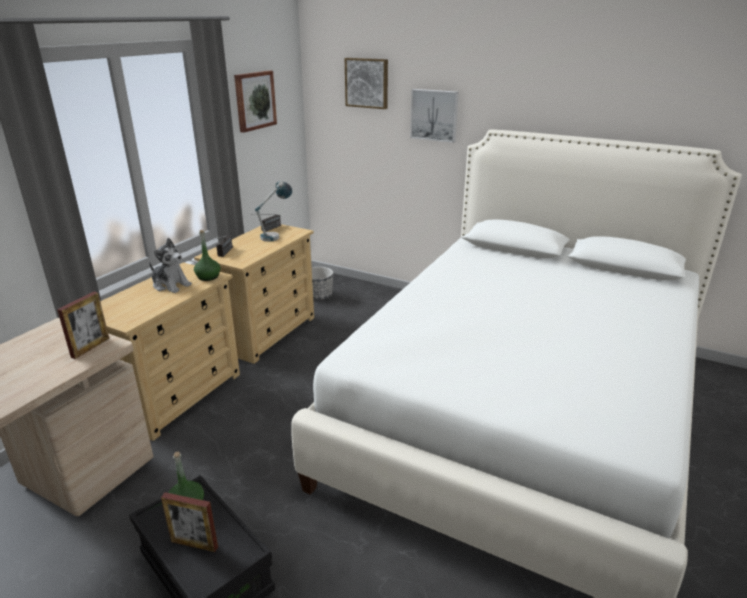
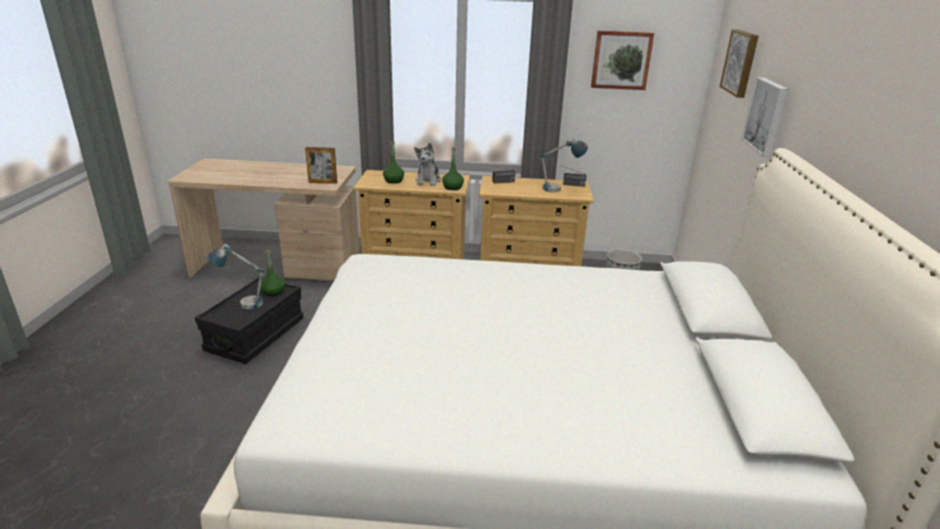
camera: 65 degrees right, 0 degrees up
picture frame [161,492,218,552] -> table lamp [206,243,264,310]
none -> green bottle [383,141,404,184]

